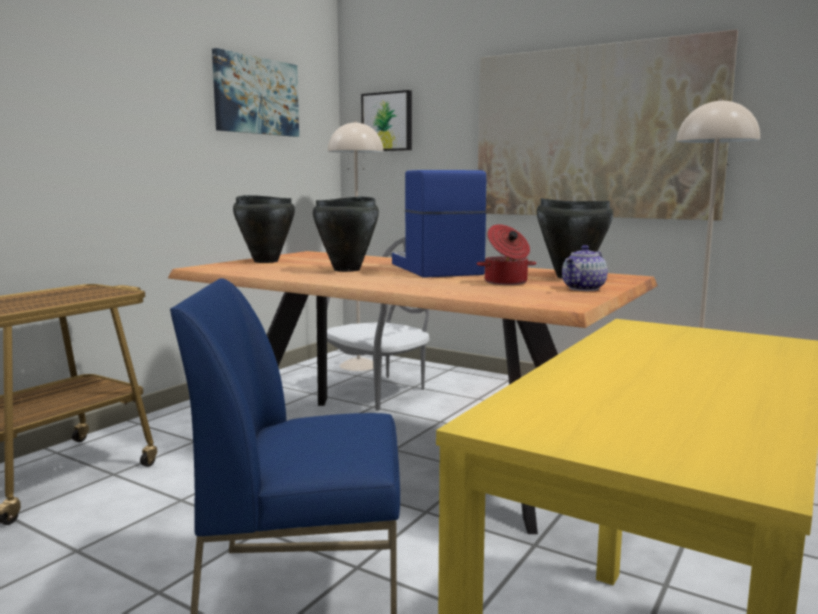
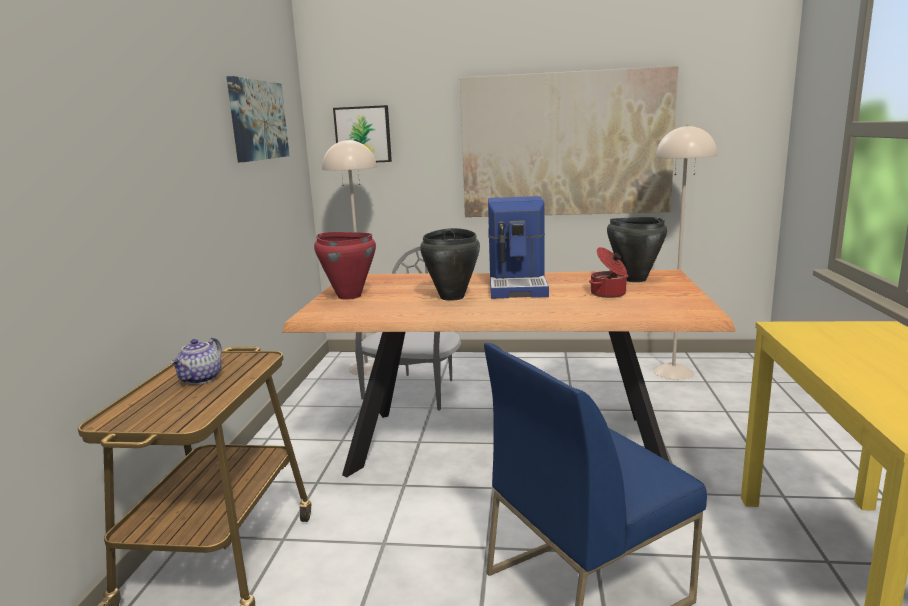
camera: 25 degrees left, 5 degrees up
black cooking pot [233,195,295,263] -> red cooking pot [314,232,376,300]
coffee machine [392,170,487,278] -> coffee machine turned 135 degrees counterclockwise [488,196,549,299]
teapot [562,245,608,291] -> teapot moved to [170,338,222,384]

